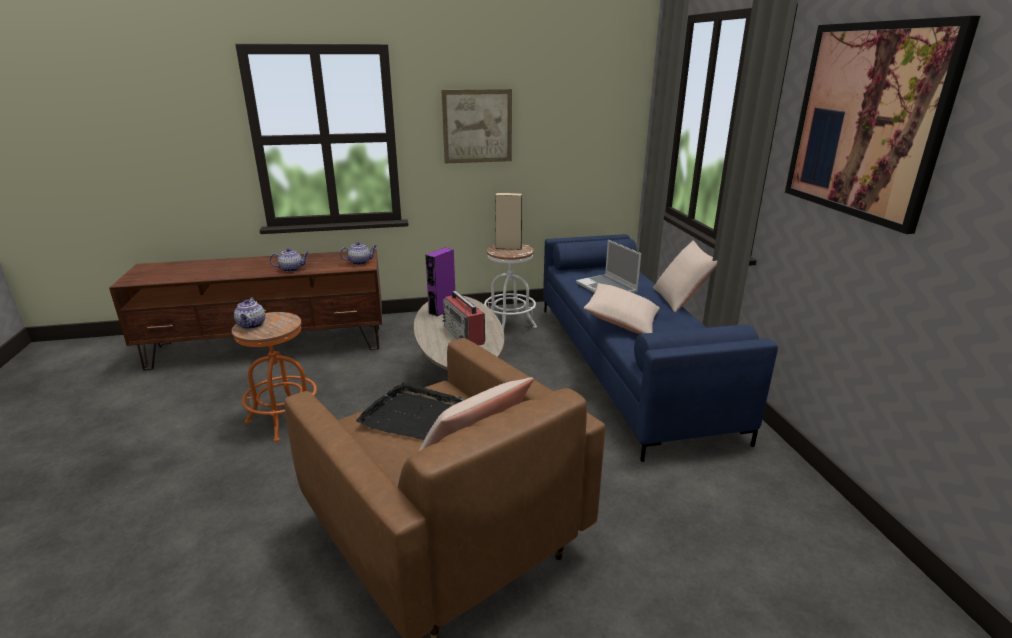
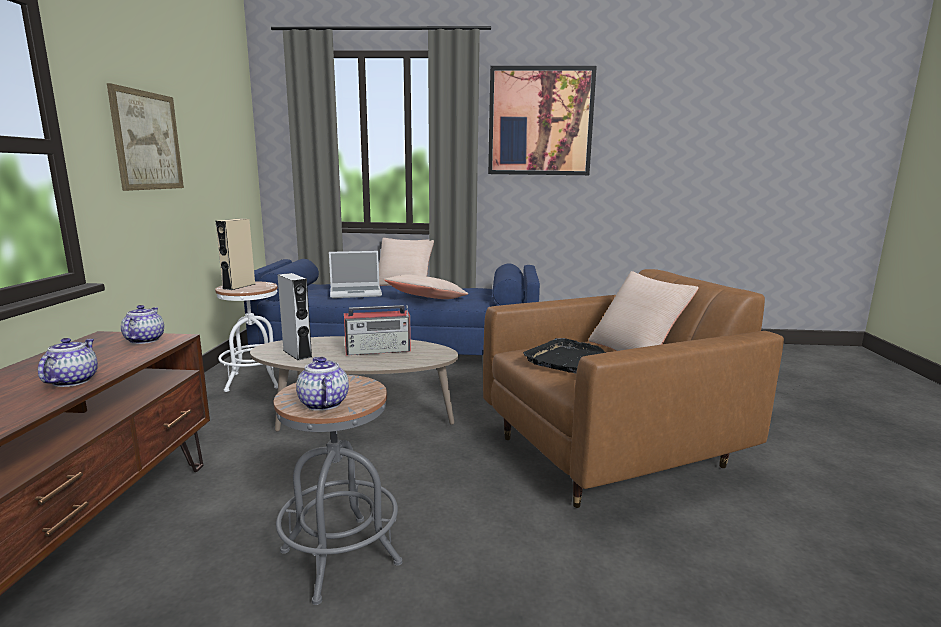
camera: 75 degrees left, 10 degrees down
orange stool [232,312,317,442] -> grey stool [274,375,403,605]
teapot [234,297,265,329] -> teapot turned 120 degrees counterclockwise [296,357,349,411]
purple speaker [425,248,455,317] -> grey speaker [278,273,312,360]

